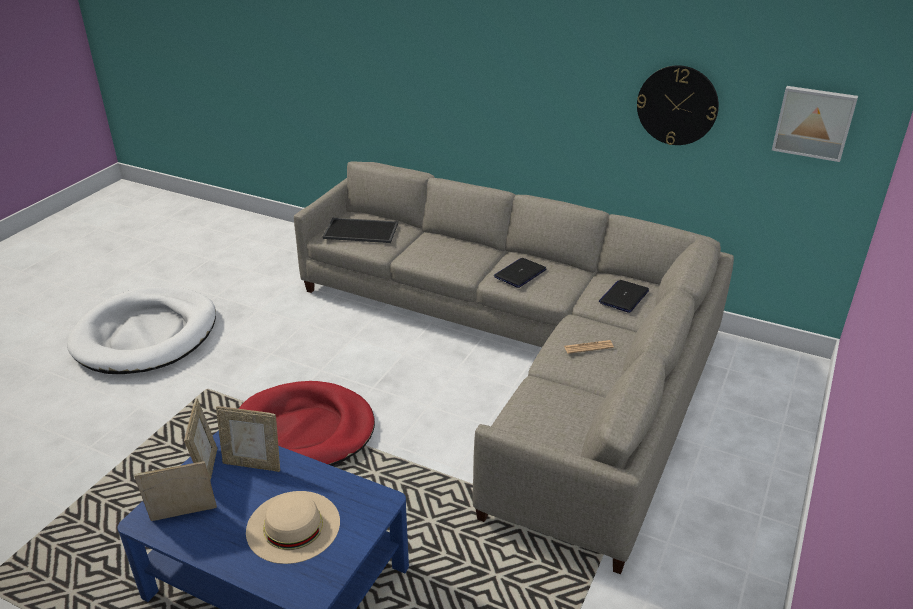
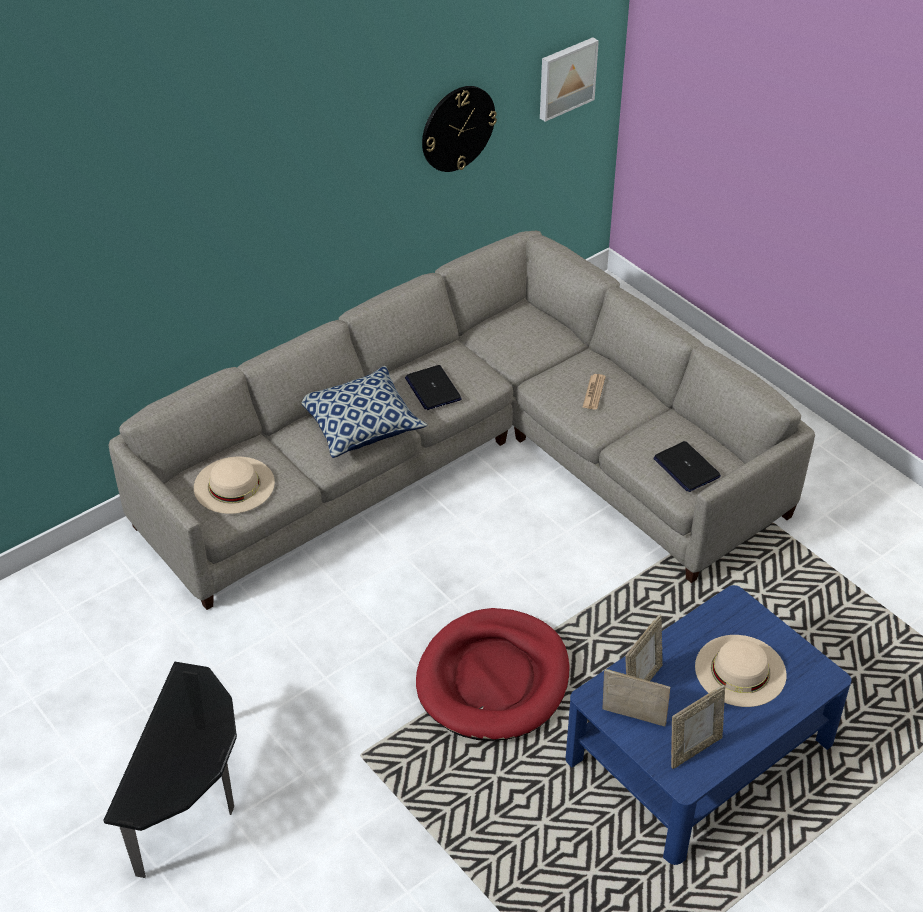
camera: 65 degrees left, 10 degrees up
white dog bed [67,287,216,374] -> side table [103,662,237,878]
picture frame [134,461,217,521] -> picture frame turned 135 degrees counterclockwise [671,685,725,769]
tray [322,218,398,243] -> beige hat [194,457,275,514]
laptop [599,280,649,313] -> laptop moved to [653,441,721,492]
none -> pillow [301,366,427,458]

